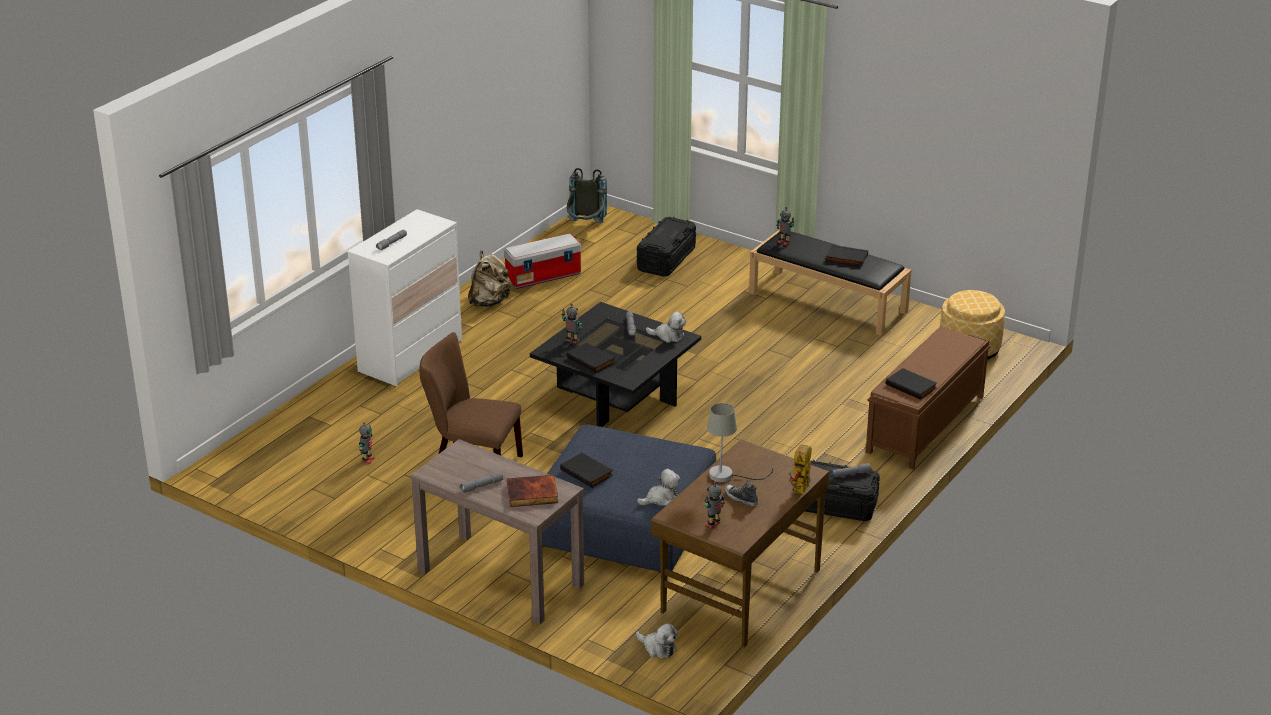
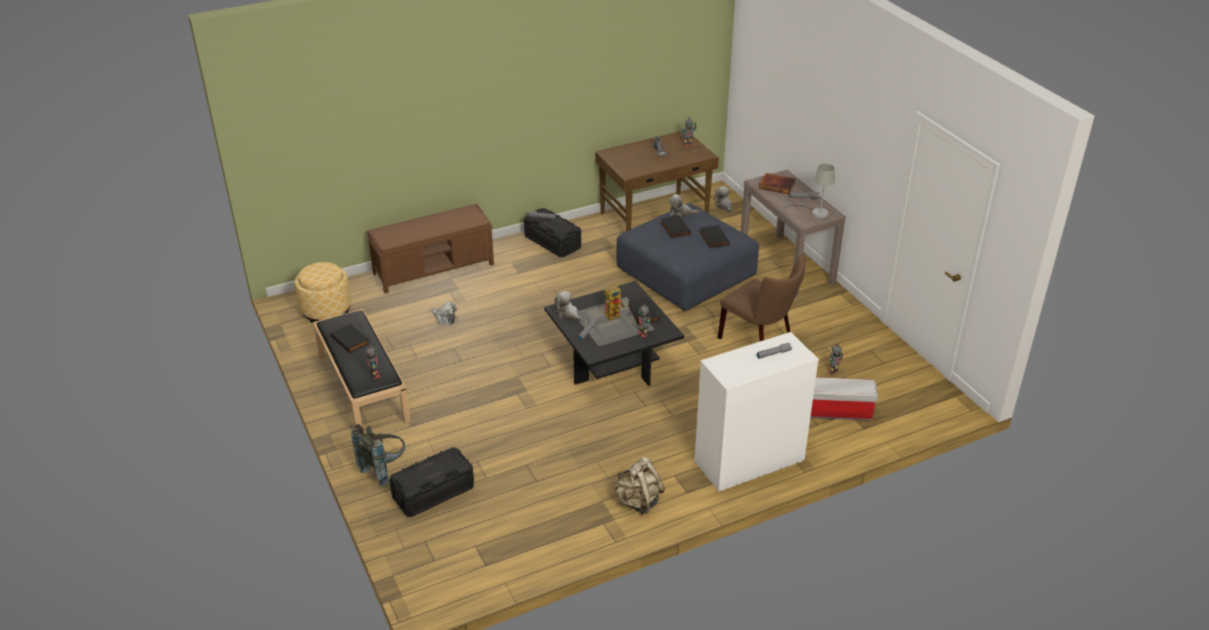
camera: 150 degrees left, 5 degrees up
storage box [504,233,581,289] -> storage box moved to [810,377,878,421]
grey backpack [567,168,607,223] -> grey backpack moved to [352,424,405,486]
grey table lamp [707,403,773,483] -> grey table lamp moved to [785,164,835,219]
toy robot [788,444,812,494] -> toy robot moved to [604,284,625,321]
black book [886,368,937,400] -> black book moved to [660,215,691,238]
none -> plush toy [432,302,457,325]

